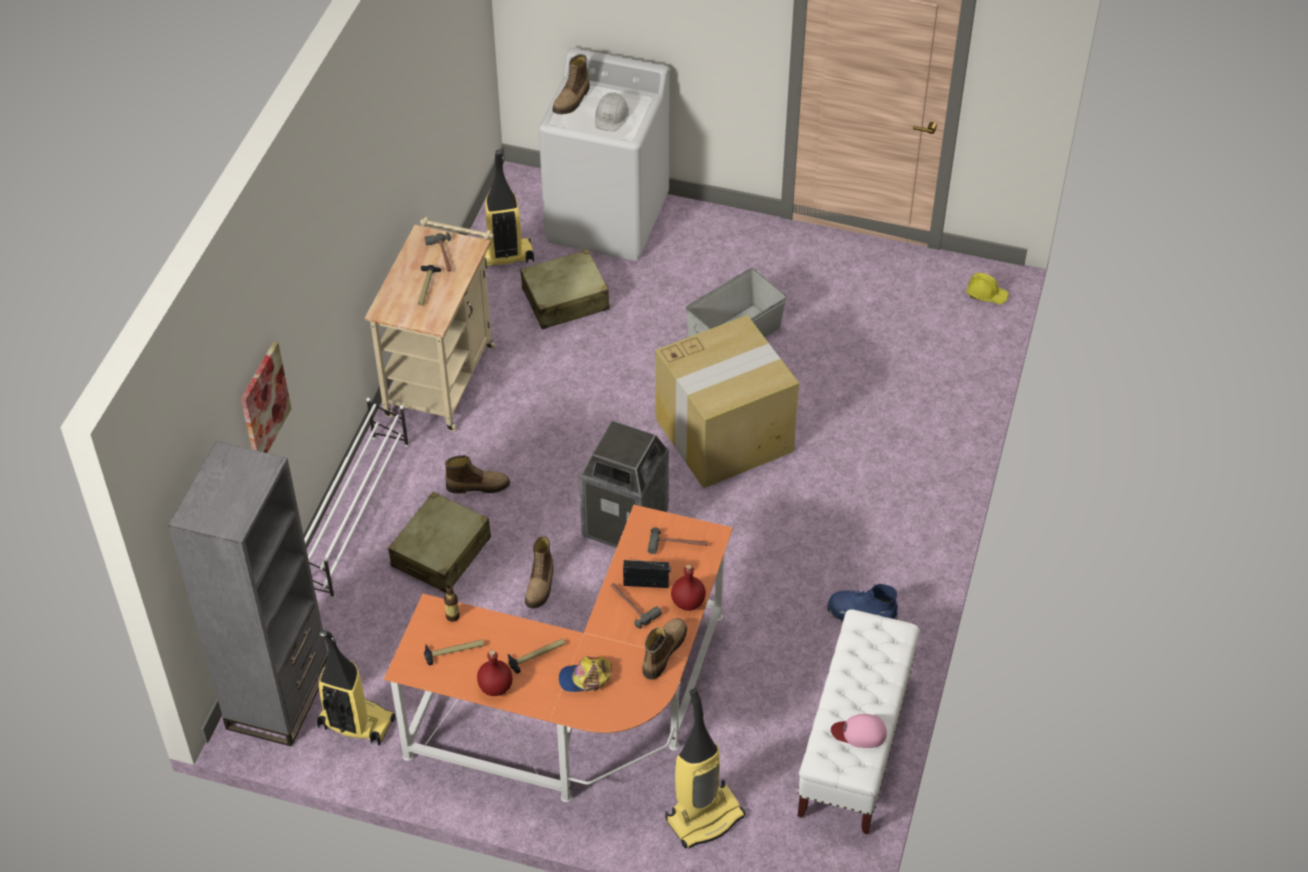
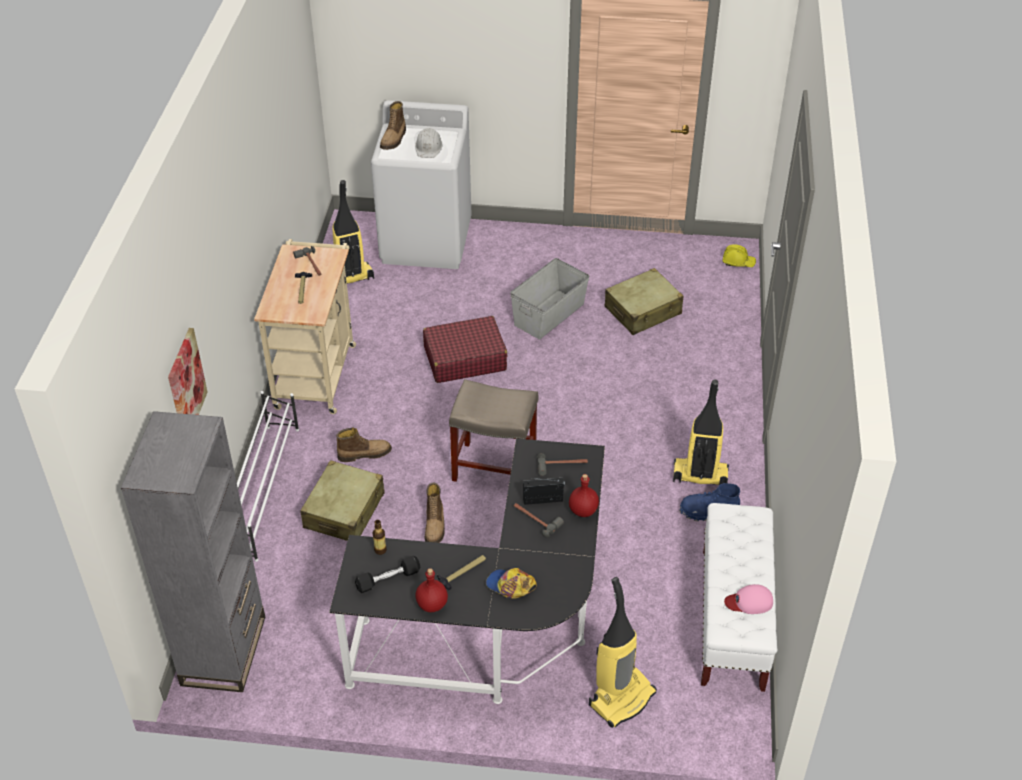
camera: 10 degrees left, 5 degrees down
vacuum cleaner [316,630,395,746] -> vacuum cleaner moved to [673,380,729,485]
orange desk [384,505,733,802] -> black desk [329,439,605,704]
hammer [424,639,484,665] -> black dumbbell [355,556,421,593]
beige suitcase [520,249,610,329] -> beige suitcase moved to [605,268,683,335]
cap [559,656,612,692] -> cap turned 45 degrees clockwise [486,568,537,599]
trash can [579,421,669,548] -> beige stool [449,379,539,482]
boot [642,618,687,679] -> none
cardboard box [655,315,799,489] -> none
none -> red suitcase [423,316,507,383]

